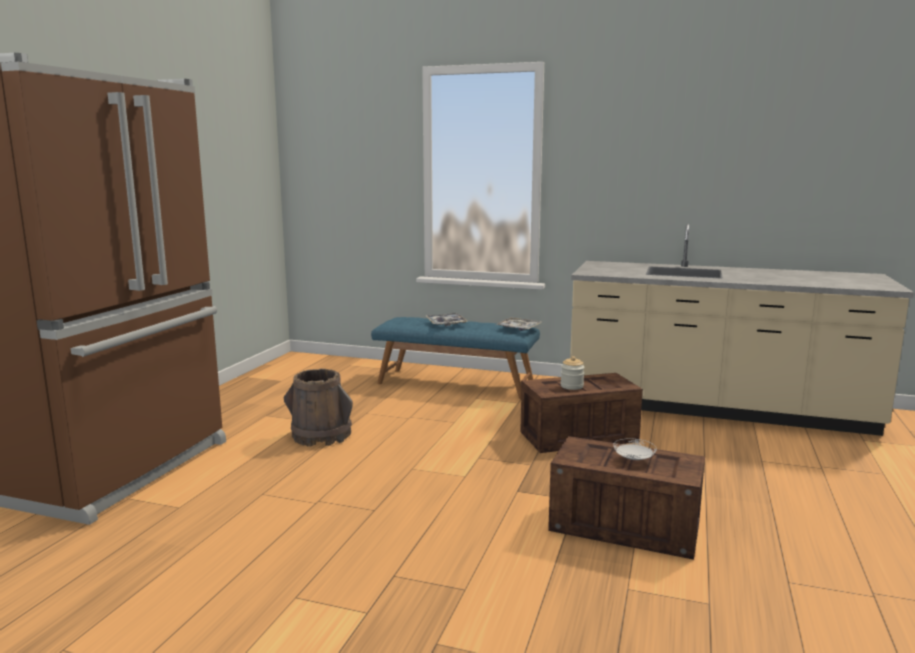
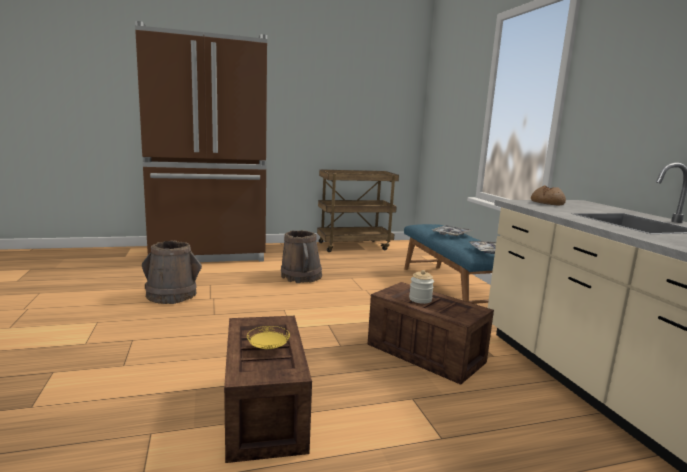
camera: 55 degrees right, 0 degrees up
white plate [613,438,657,460] -> yellow plate [247,326,290,349]
none -> brown bucket [142,240,202,304]
none -> brown cart [317,169,399,252]
none -> bread [531,186,566,206]

